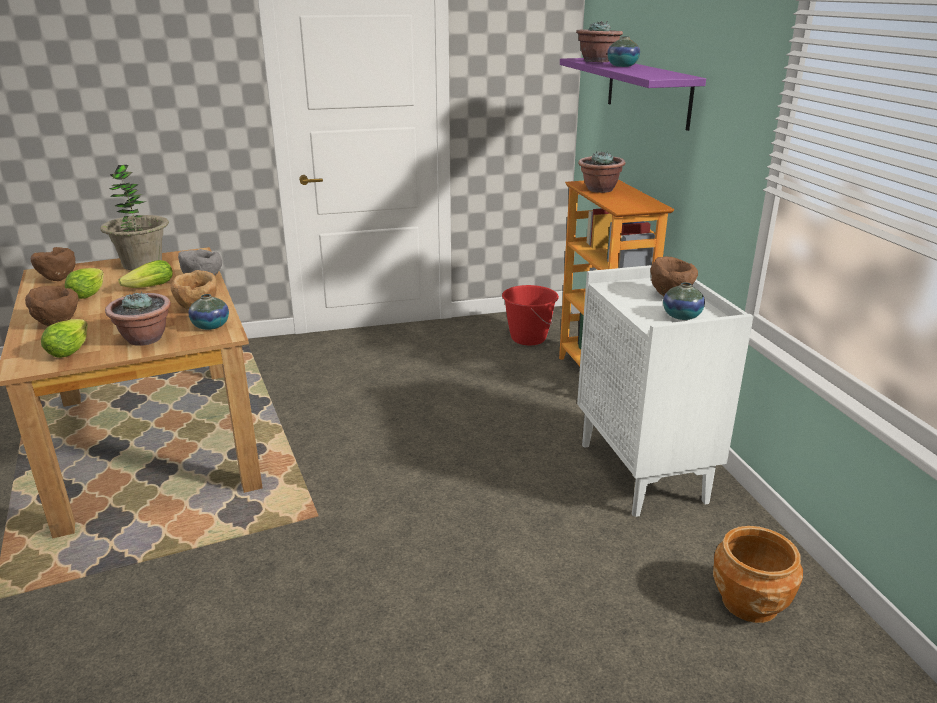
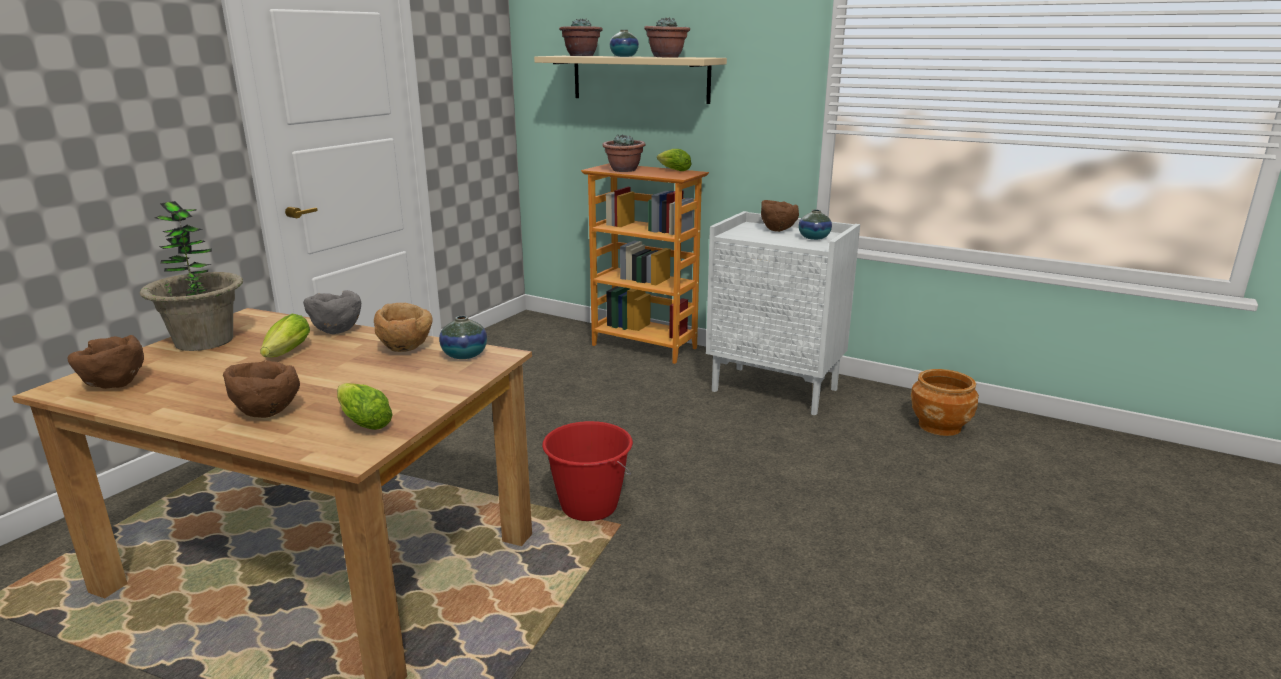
camera: 45 degrees left, 5 degrees down
lettuce [65,268,104,299] -> lettuce moved to [657,149,691,171]
potted plant [105,292,171,346] -> potted plant moved to [644,17,690,58]
red bucket [502,285,559,345] -> red bucket moved to [542,421,633,521]
purple shelf [560,58,706,131] -> beige shelf [534,56,727,104]

